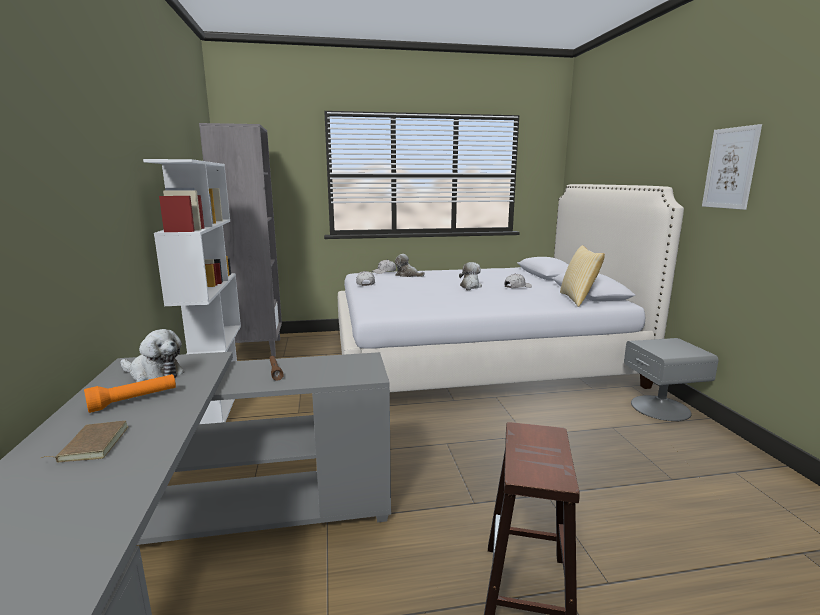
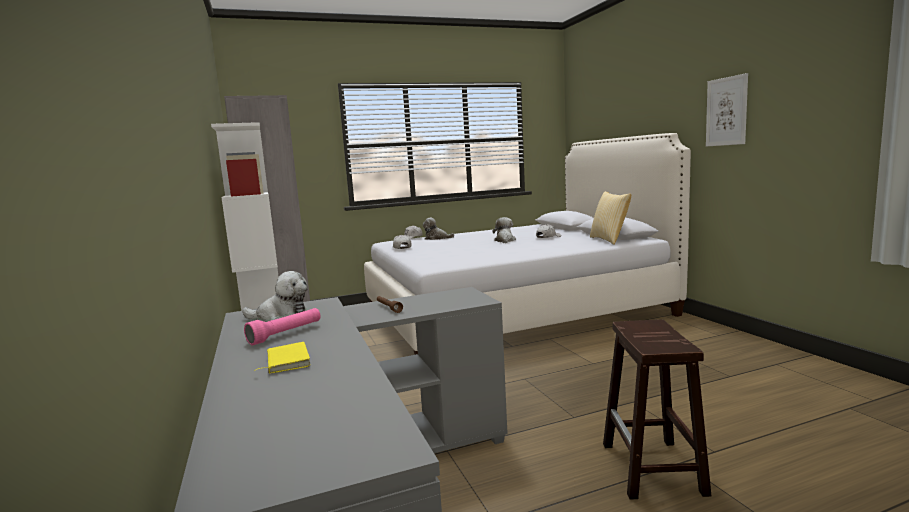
camera: 10 degrees left, 5 degrees down
brown book [41,421,128,462] -> yellow book [254,342,310,374]
orange flashlight [84,374,176,413] -> pink flashlight [244,308,321,346]
grey nightstand [624,338,719,421] -> none

